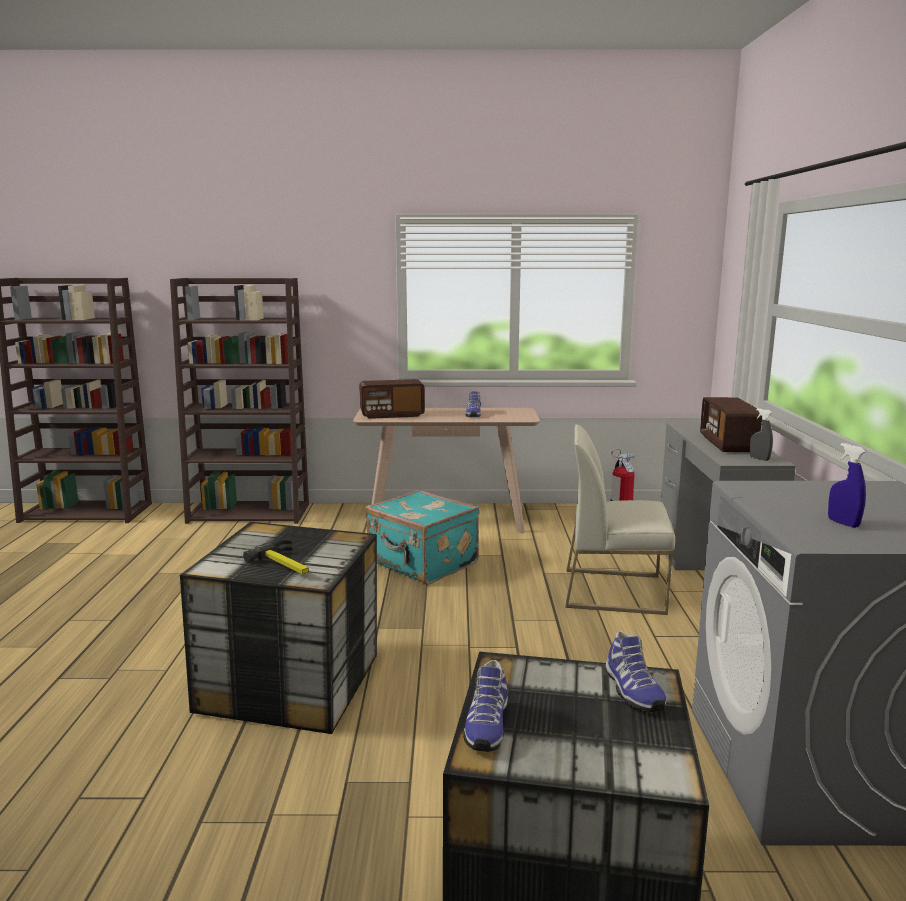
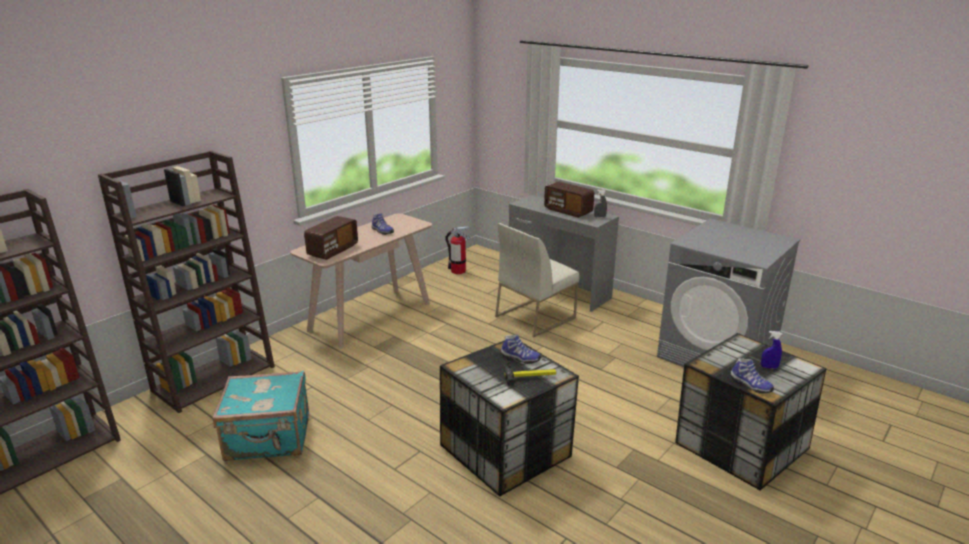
camera: 50 degrees left, 10 degrees up
turquoise suitcase [365,490,479,584] -> turquoise suitcase moved to [213,371,309,461]
shoe [606,631,667,712] -> shoe moved to [501,335,541,364]
blue spray bottle [828,443,866,528] -> blue spray bottle moved to [761,331,782,369]

